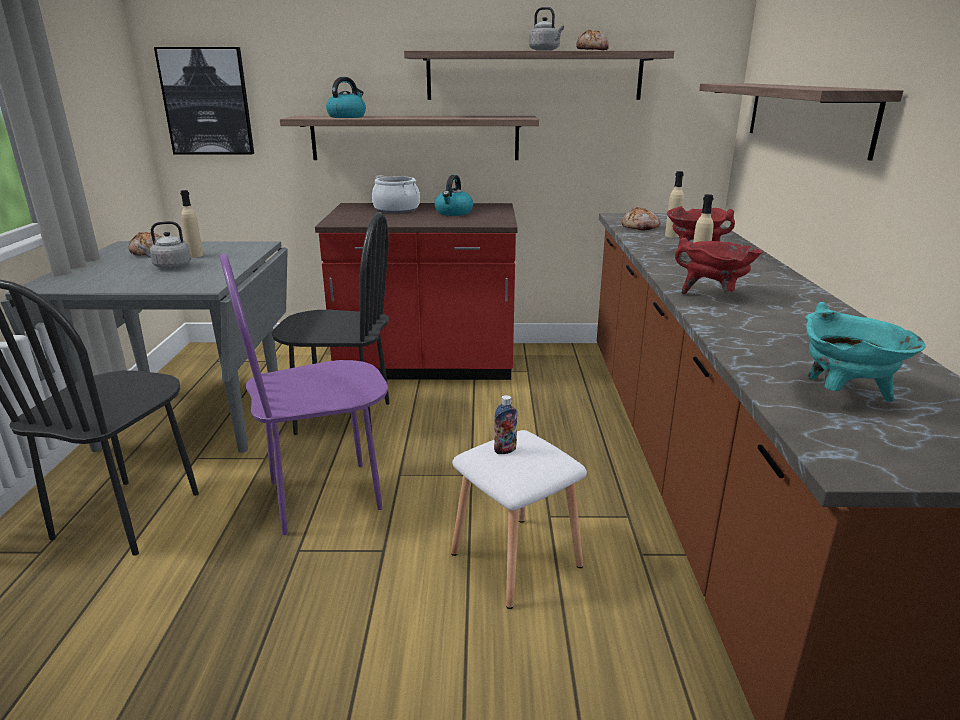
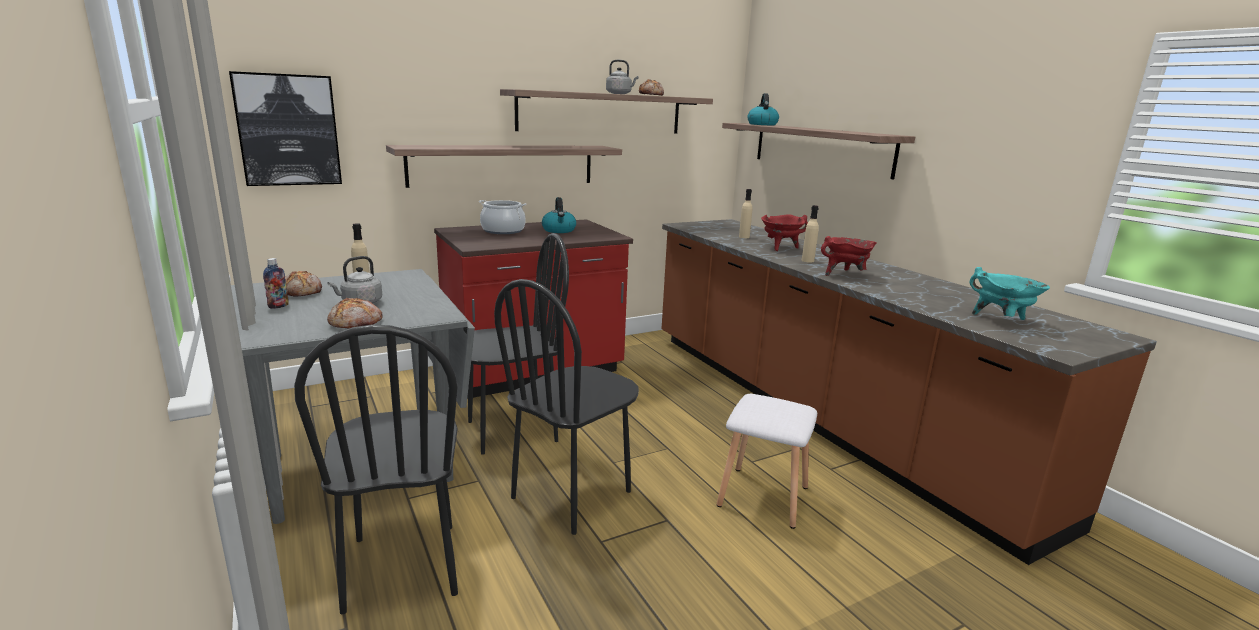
camera: 30 degrees left, 5 degrees down
purple chair [220,254,388,535] -> black chair [494,279,639,535]
kettle [326,77,366,118] -> kettle moved to [748,93,779,126]
bottle [494,395,517,454] -> bottle moved to [263,258,289,309]
bread [622,207,660,231] -> bread moved to [327,298,383,329]

